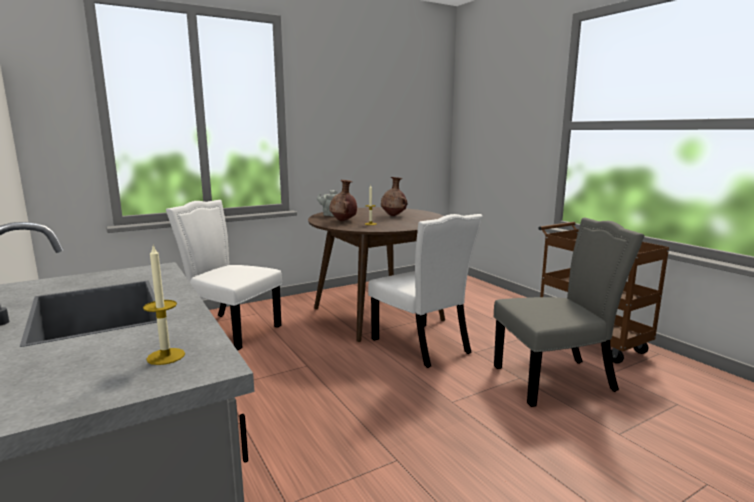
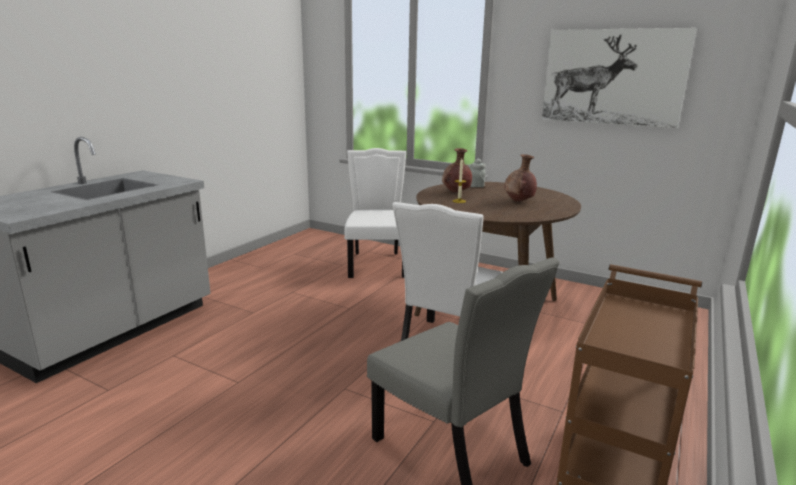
camera: 60 degrees right, 5 degrees up
candle [143,246,185,365] -> none
none -> picture [542,28,697,128]

